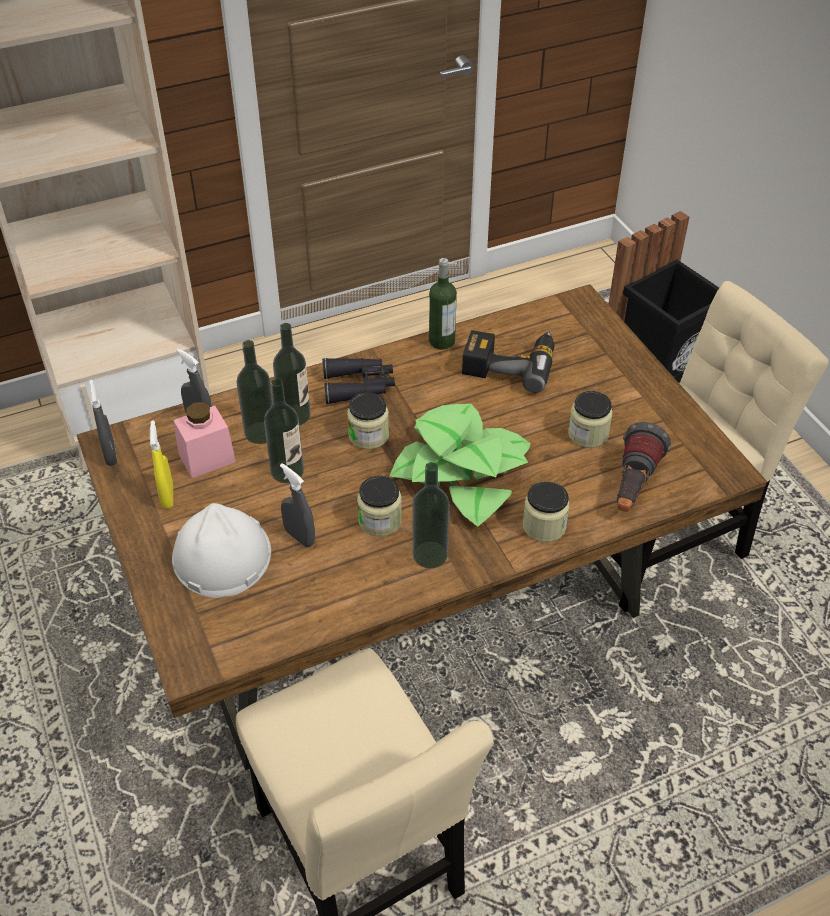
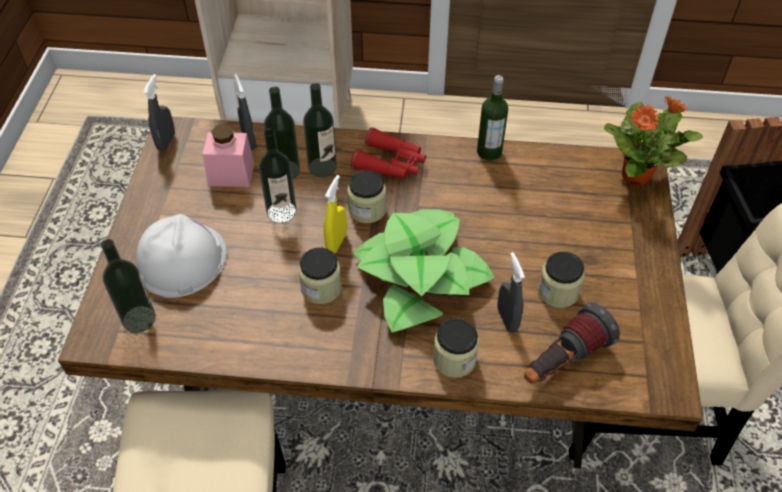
camera: 30 degrees right, 5 degrees up
yellow spray bottle [150,420,173,509] -> yellow spray bottle moved to [324,175,347,253]
grey spray bottle [280,463,315,547] -> grey spray bottle moved to [498,252,525,333]
black binoculars [322,358,395,404] -> red binoculars [351,127,426,179]
bottle [412,462,450,568] -> bottle moved to [101,239,156,333]
power drill [462,330,555,393] -> none
none -> potted plant [604,96,703,185]

